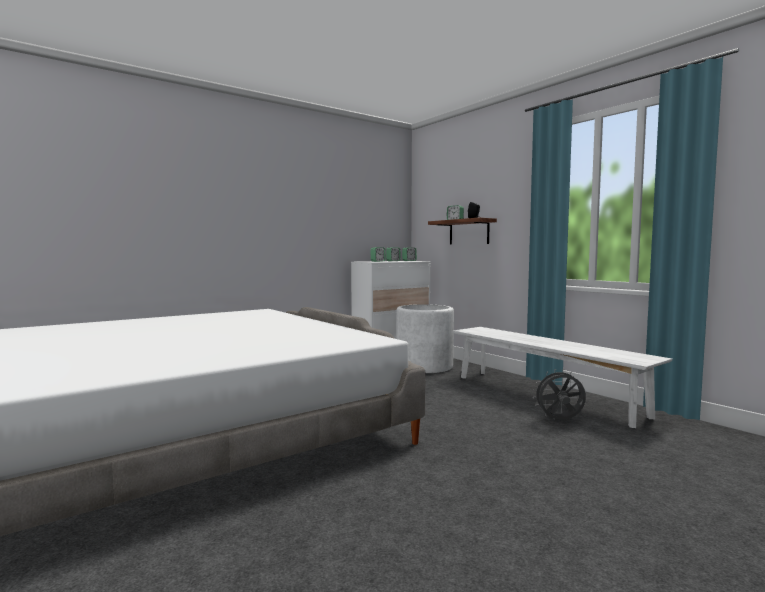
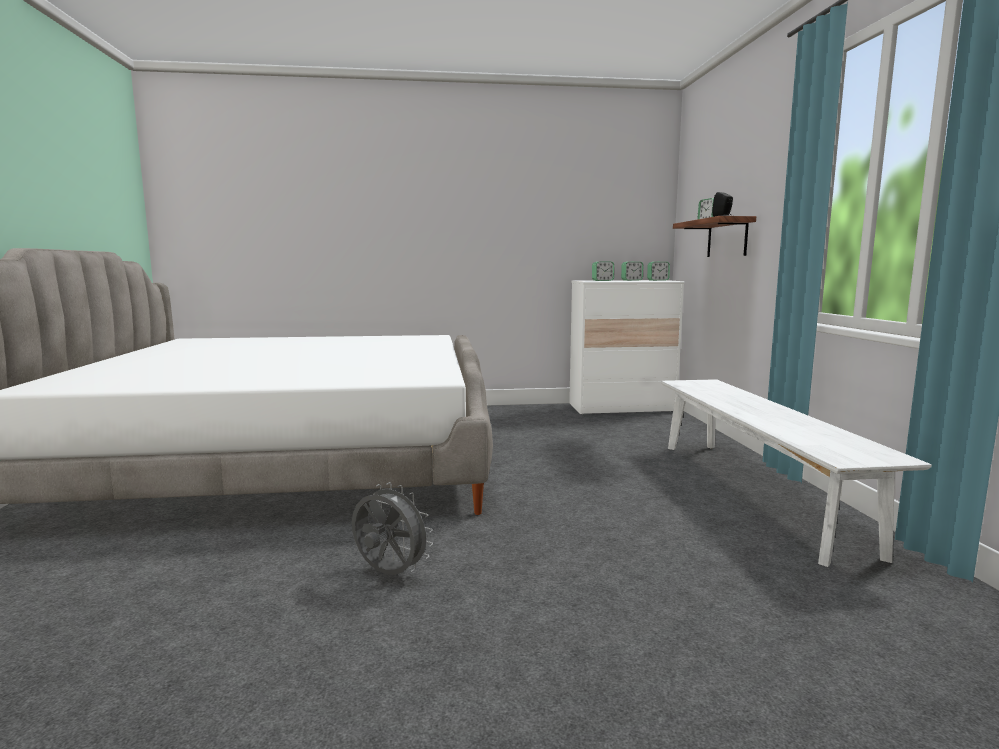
camera: 30 degrees right, 5 degrees up
white planter [396,304,454,373] -> none
grey fan [533,369,586,420] -> grey fan moved to [352,482,433,575]

